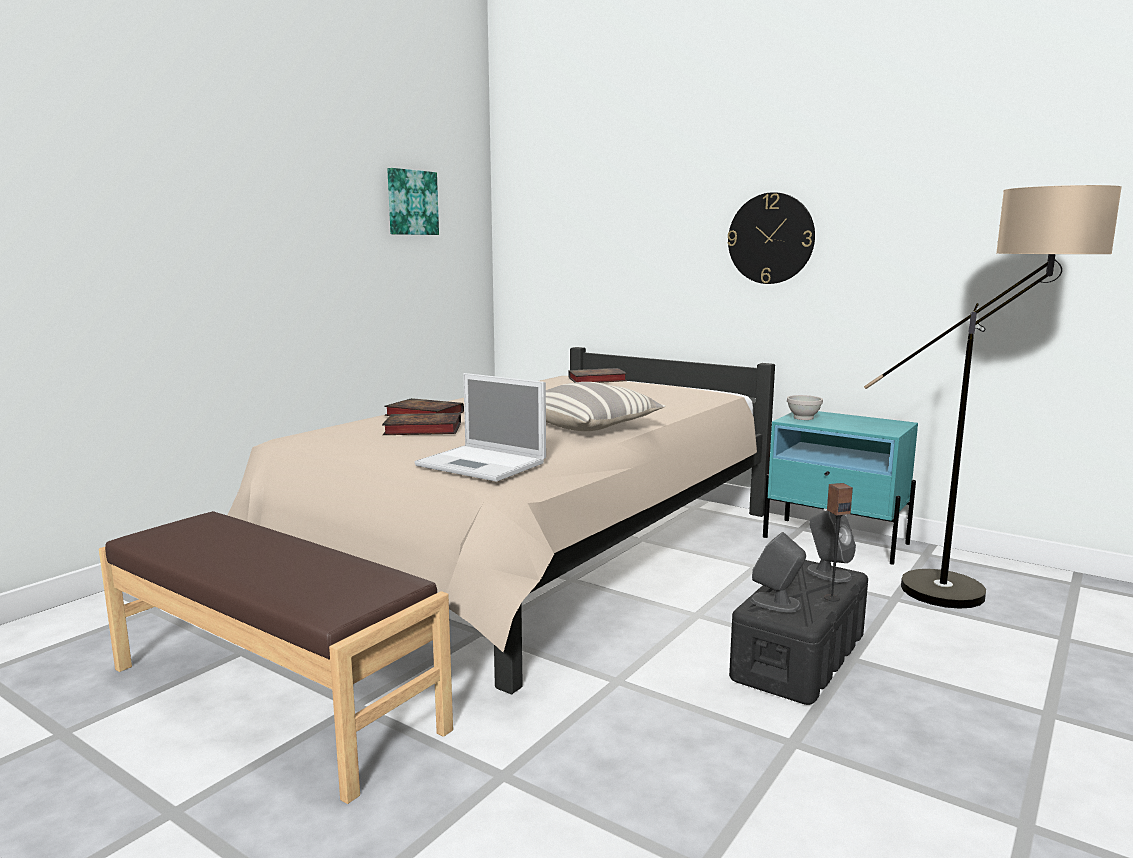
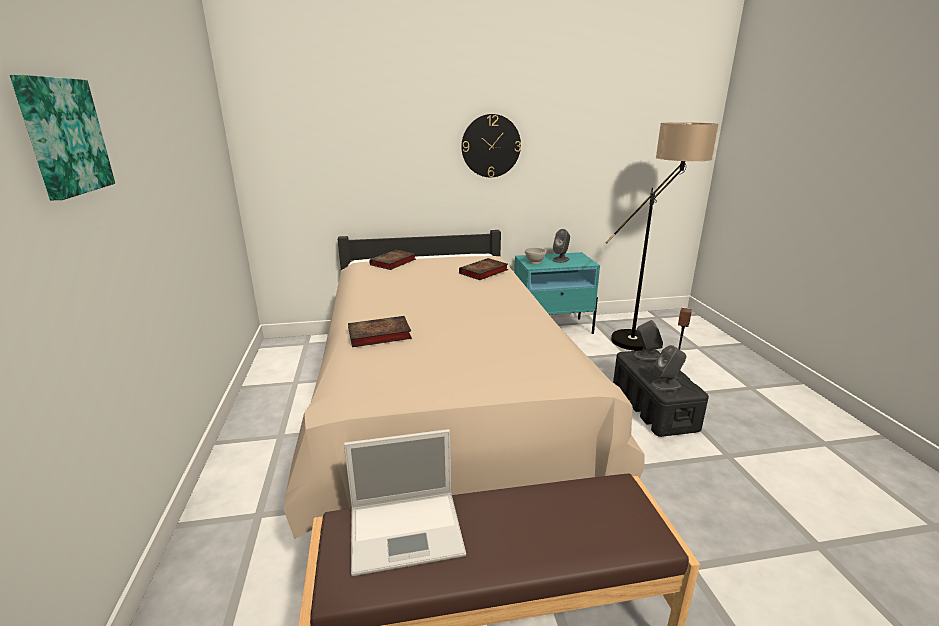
camera: 45 degrees left, 10 degrees up
book [382,413,461,435] -> book moved to [459,258,508,280]
picture [387,168,439,235] -> picture moved to [10,75,115,200]
laptop [415,373,546,482] -> laptop moved to [344,429,466,576]
pillow [546,382,666,431] -> none
none -> grey speaker [552,229,570,263]

